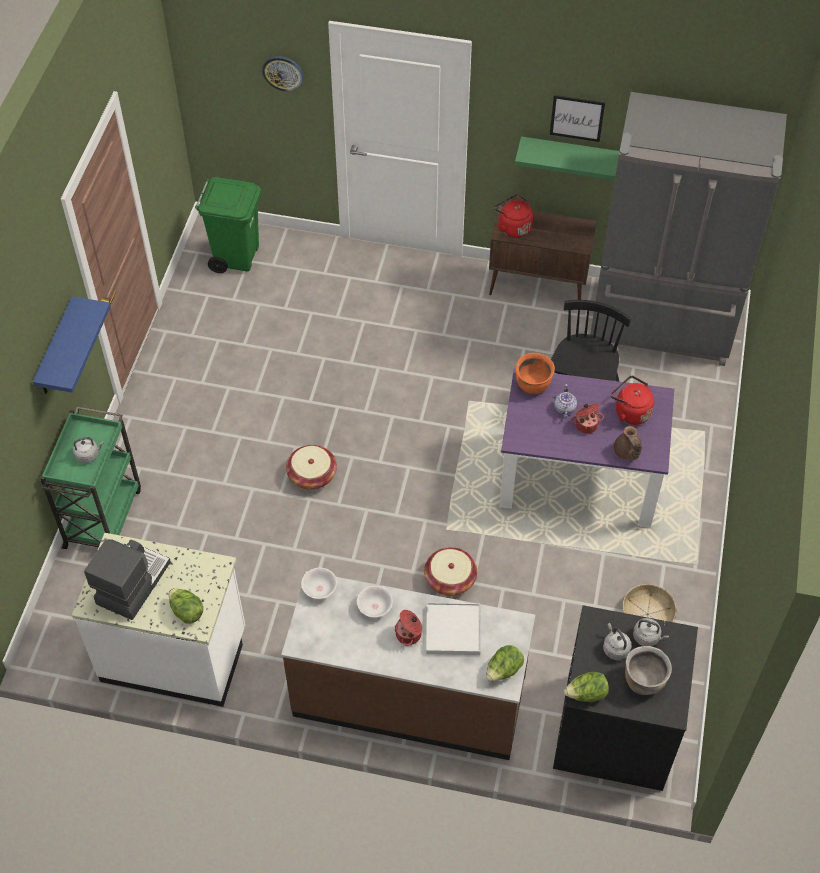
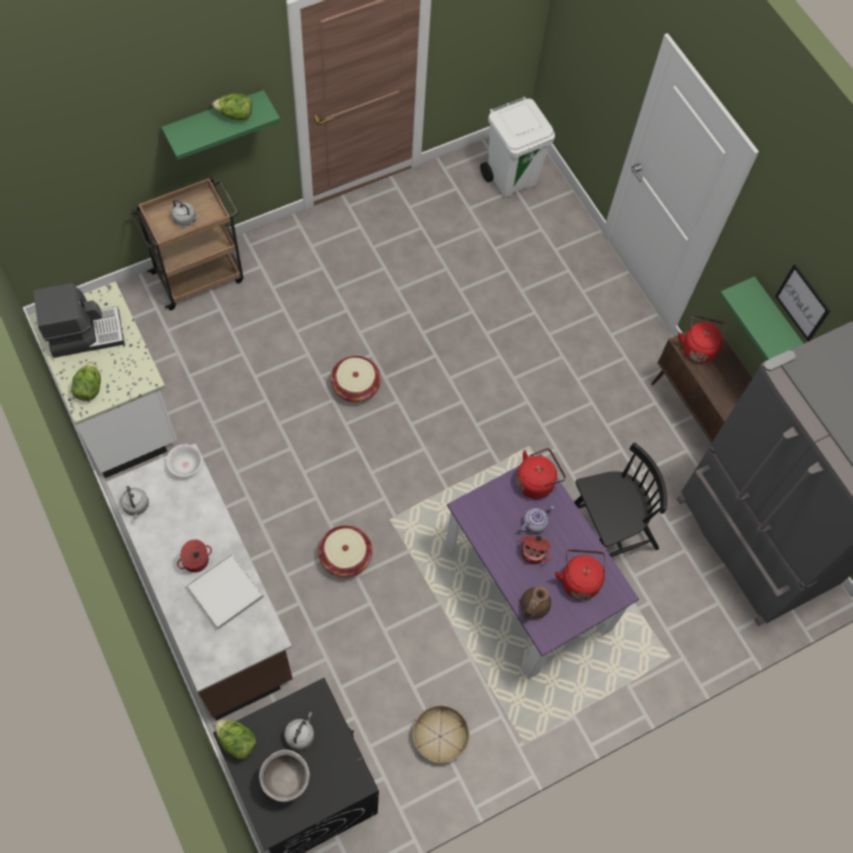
camera: 45 degrees right, 10 degrees up
blue shelf [32,296,111,394] -> green shelf [161,90,280,160]
green cart [40,406,141,549] -> brown cart [130,177,244,310]
green trash can [195,177,261,273] -> white trash can [480,96,555,197]
wall clock [262,56,303,91] -> none
white bowl [357,586,393,617] -> none
lettuce [486,645,524,681] -> lettuce moved to [212,93,252,120]
orange cooking pot [516,353,555,394] -> red kettle [516,448,566,499]
grey kettle [633,618,669,646] -> grey kettle moved to [120,486,149,519]

